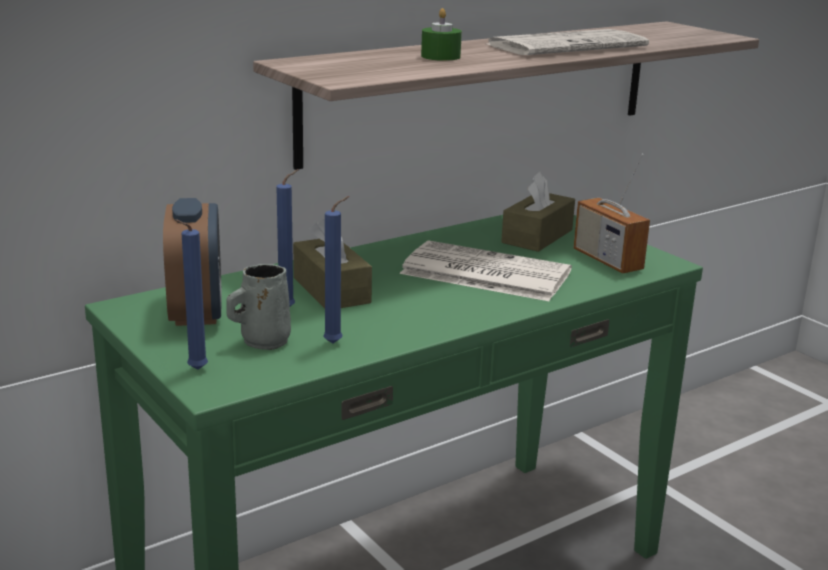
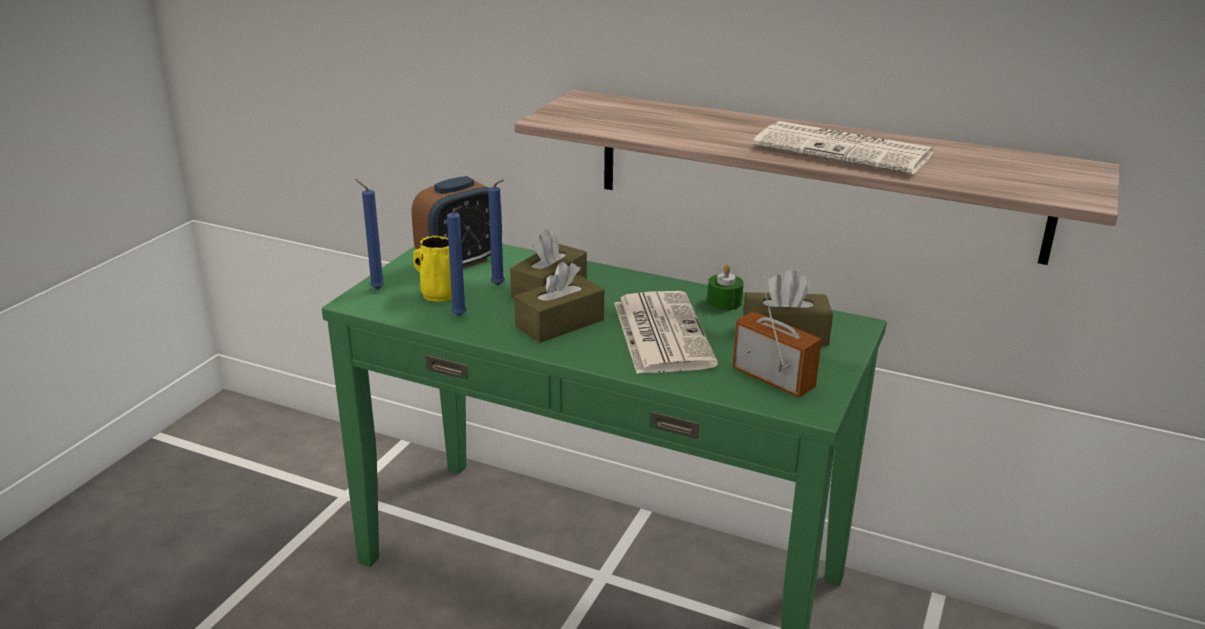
camera: 60 degrees right, 5 degrees up
grey mug [226,264,291,350] -> yellow mug [413,236,452,302]
green candle [421,8,462,61] -> green candle moved to [707,264,744,310]
radio [574,154,650,273] -> radio turned 105 degrees clockwise [732,272,822,398]
none -> brown tissue box [514,262,604,343]

